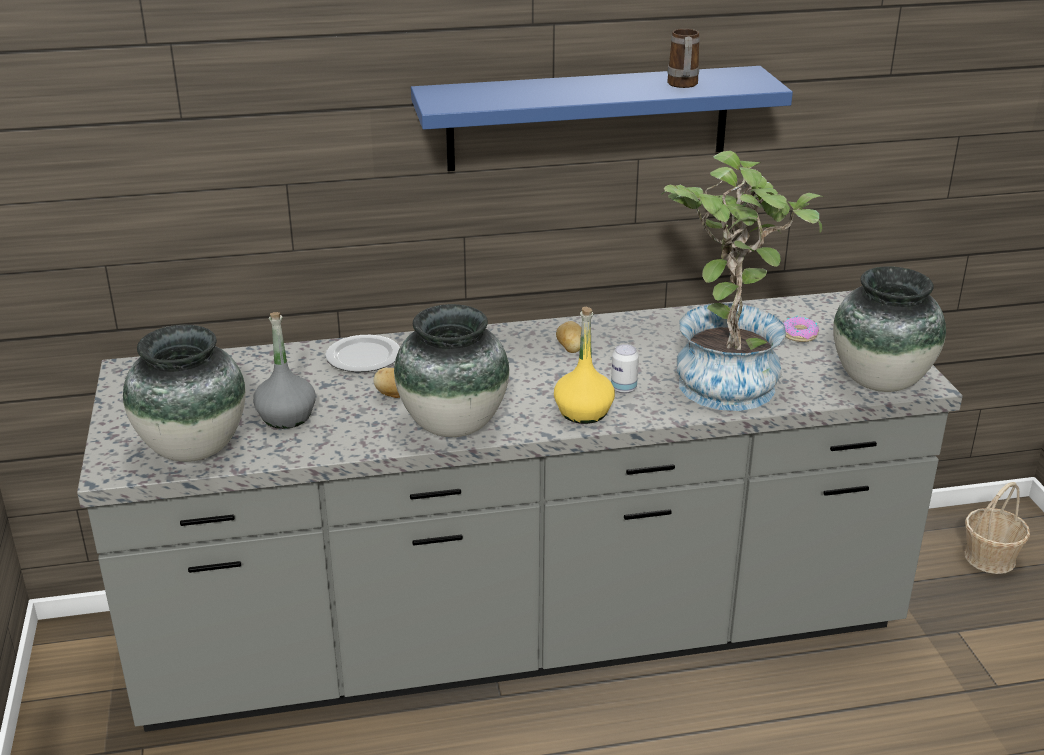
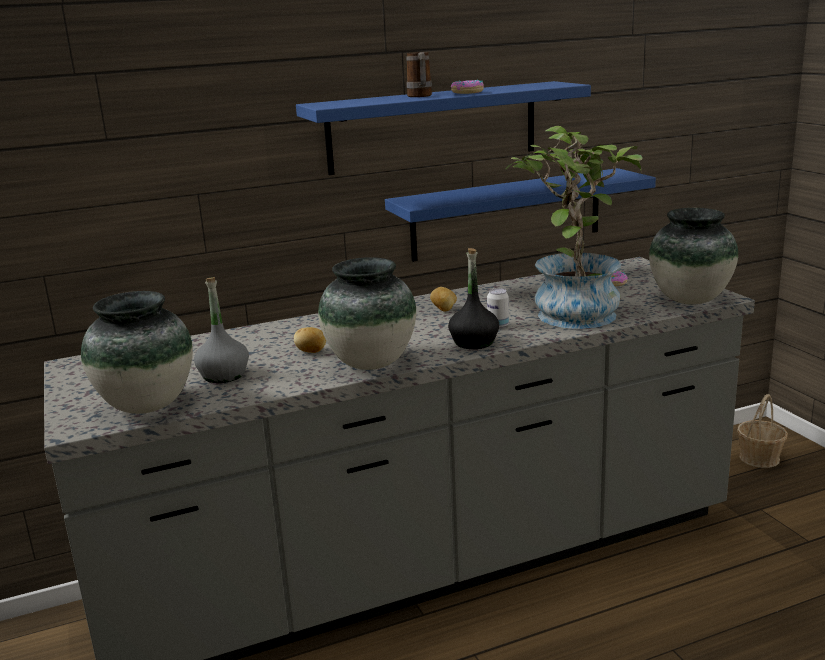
camera: 10 degrees left, 10 degrees down
plate [325,335,400,372] -> none
yellow bottle [554,307,615,424] -> black bottle [448,248,499,349]
mug [667,29,700,88] -> mug moved to [407,52,432,97]
none -> blue shelf [385,168,656,262]
none -> donut [451,80,484,94]

